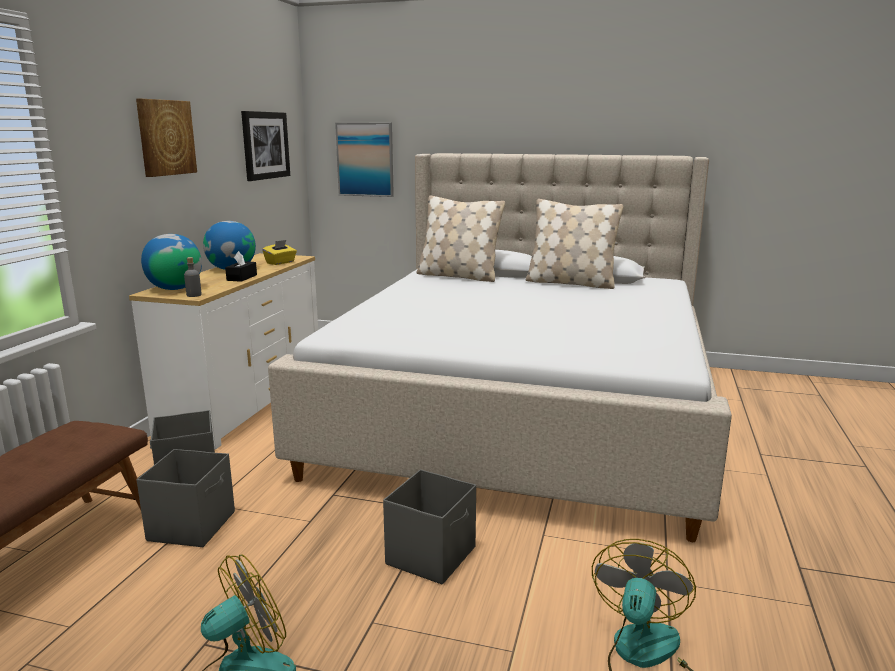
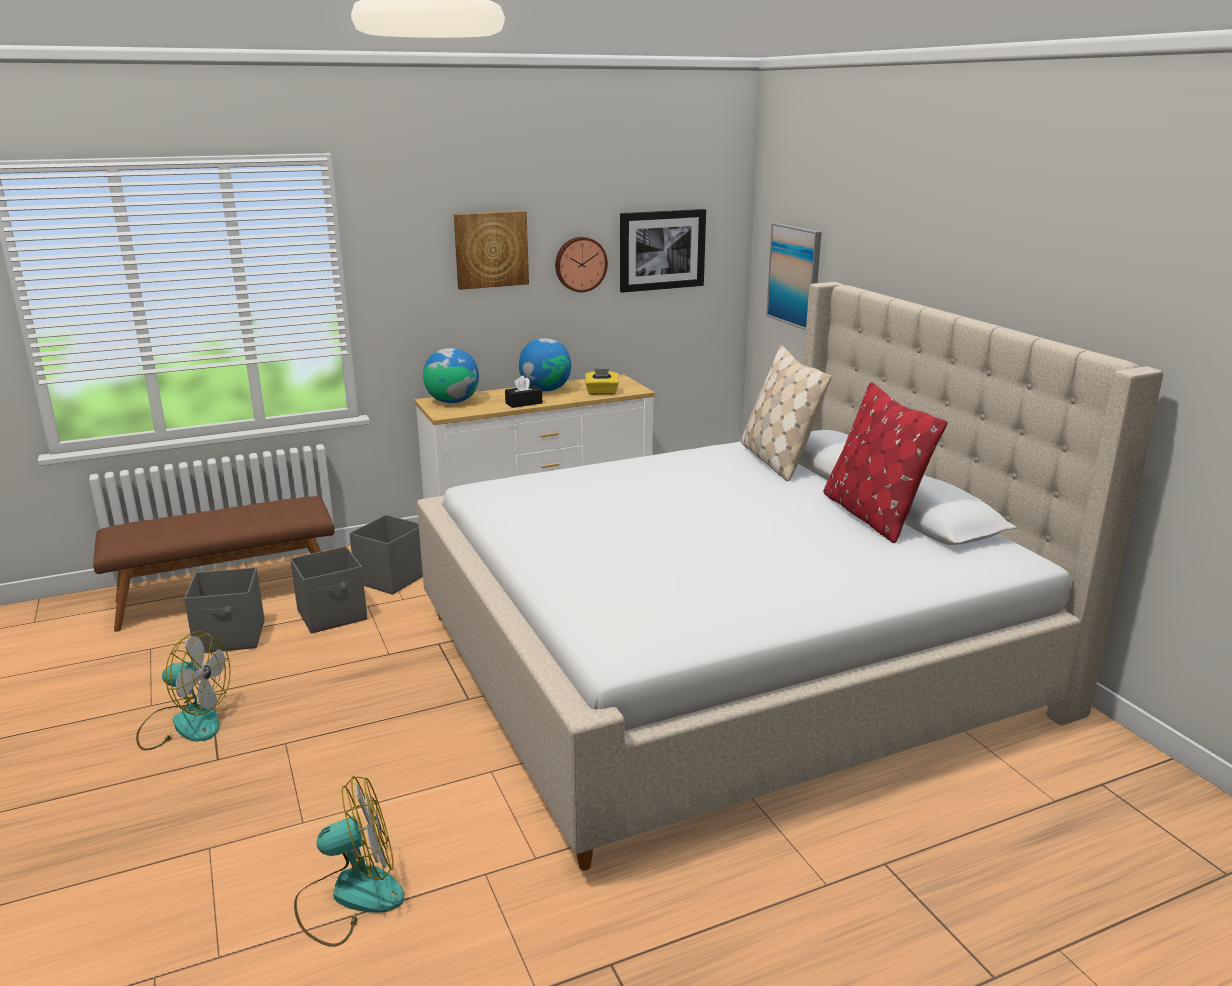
camera: 50 degrees right, 5 degrees up
grey bottle [184,257,202,297] -> none
grey storage box [383,469,476,585] -> grey storage box moved to [184,567,265,653]
beige pillow [525,199,624,289] -> red pillow [823,382,947,543]
none -> wall clock [555,237,608,292]

